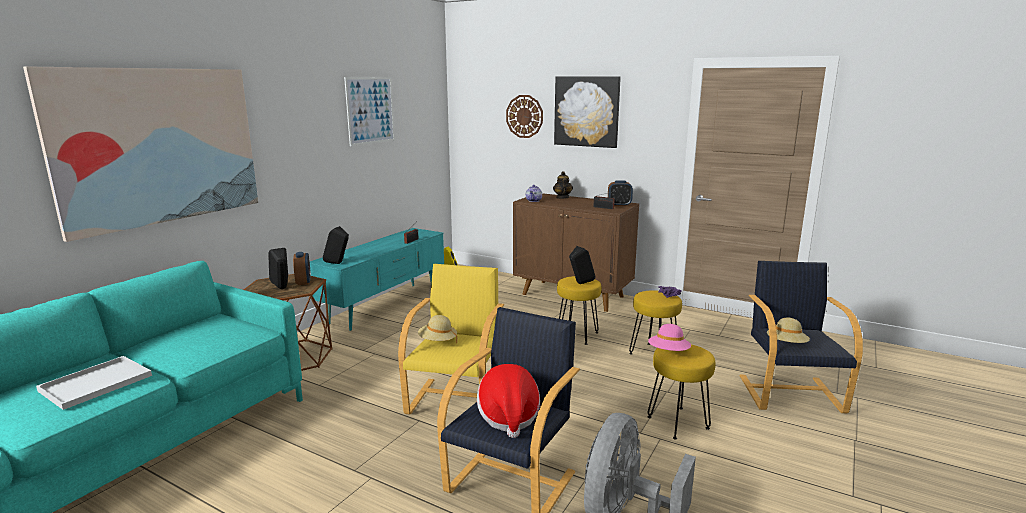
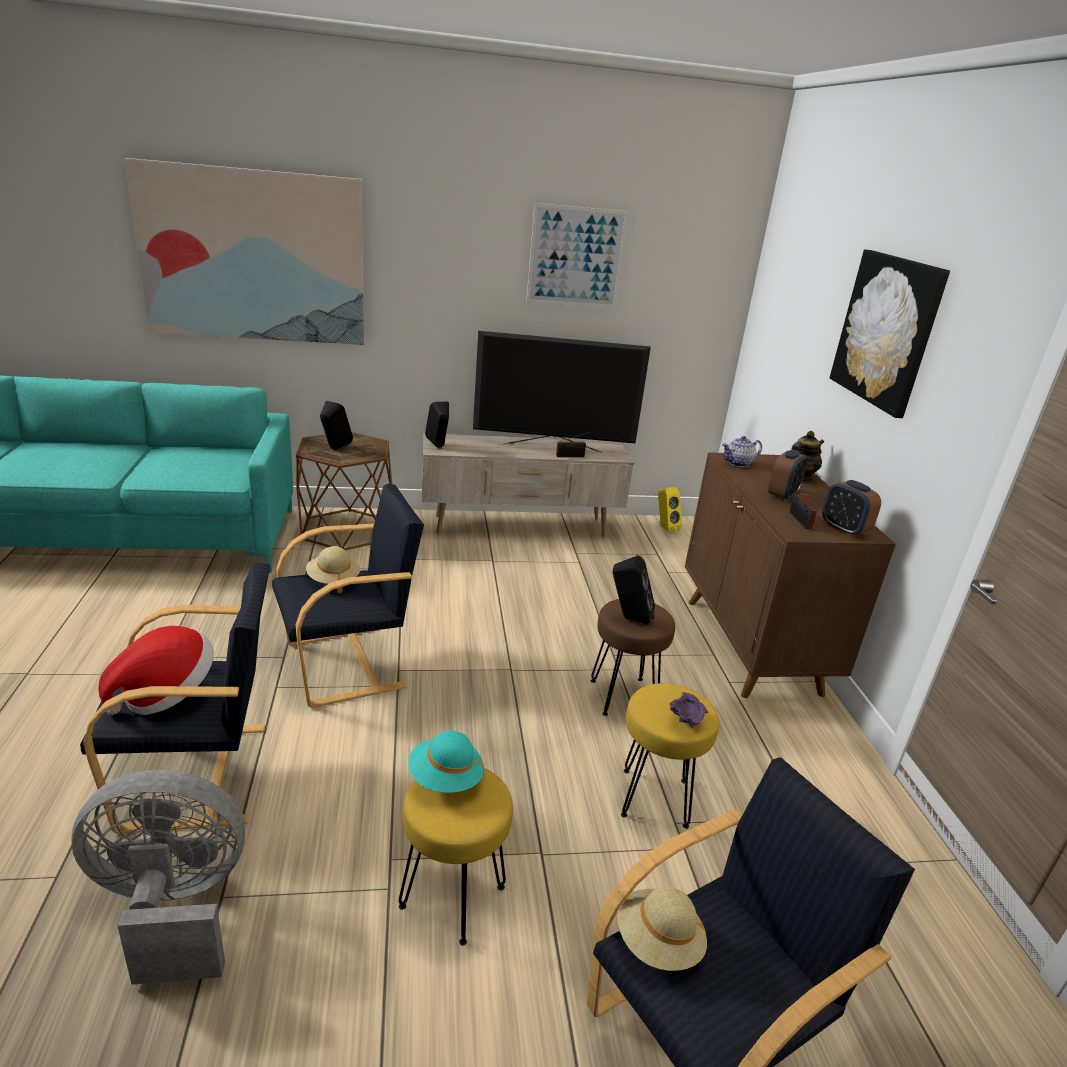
camera: 50 degrees right, 10 degrees up
white tray [36,356,152,410] -> none
alarm clock [293,252,311,285] -> alarm clock moved to [768,450,808,501]
turquoise tv stand [310,228,444,331] -> beige tv stand [422,433,634,537]
yellow armchair [398,264,504,415] -> black armchair [272,484,424,708]
wall clock [506,95,543,138] -> none
yellow stool [557,276,601,345] -> brown stool [591,599,675,716]
pink hat [648,324,691,351] -> turquoise hat [409,731,484,793]
none -> television [473,331,651,453]

